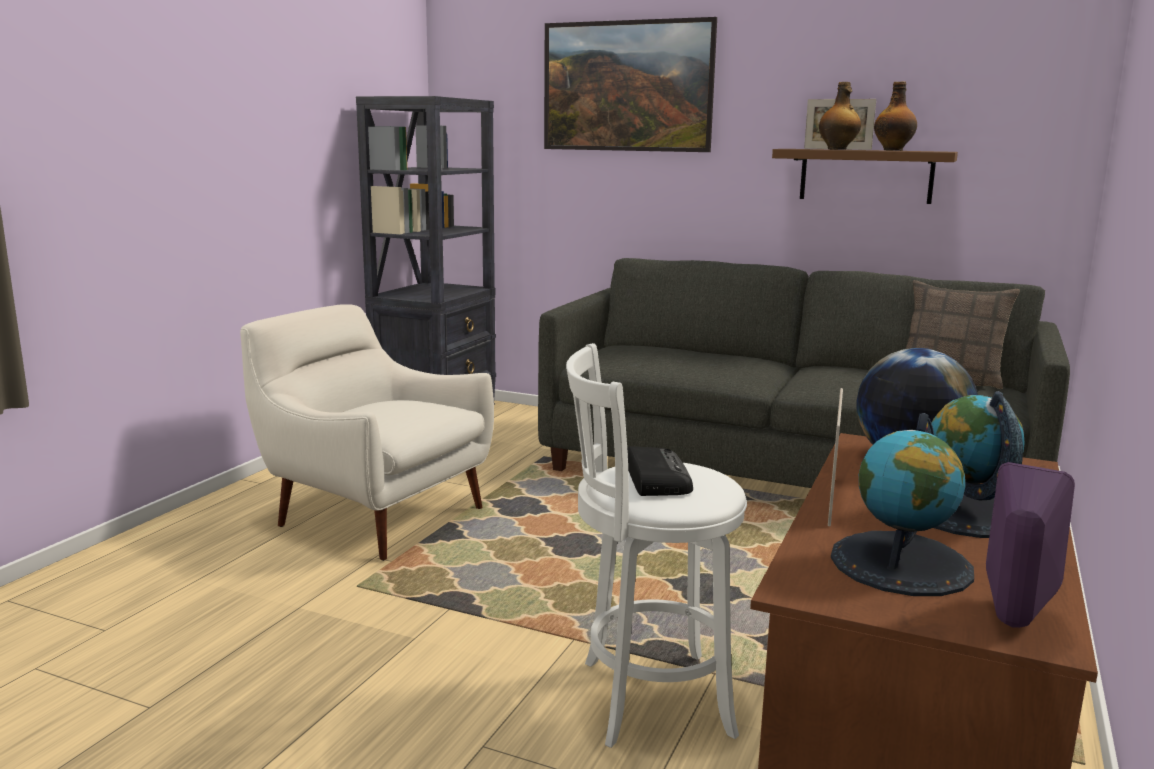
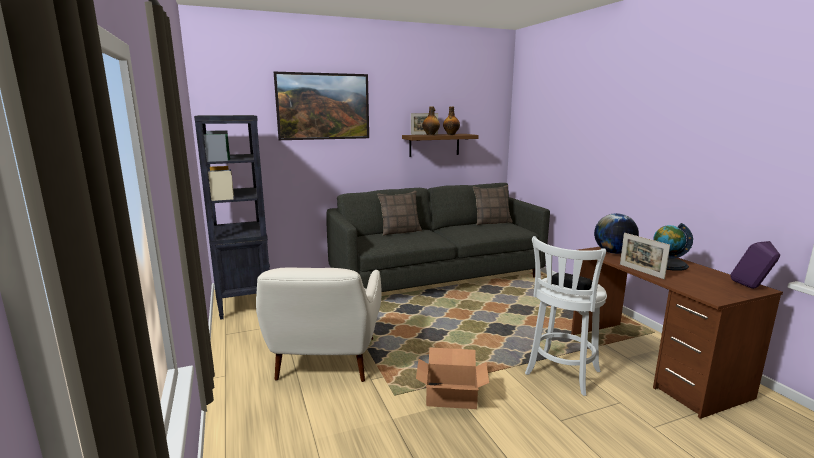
camera: 45 degrees left, 0 degrees up
white armchair [240,304,494,561] -> white armchair turned 75 degrees counterclockwise [256,267,382,382]
globe [831,413,974,596] -> none
none -> pillow [377,191,422,236]
none -> cardboard box [416,347,489,409]

